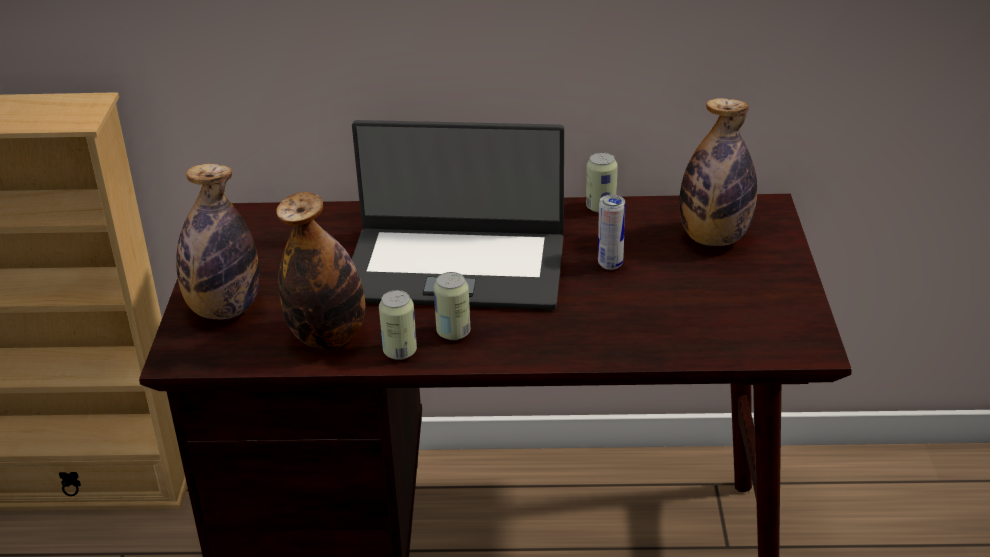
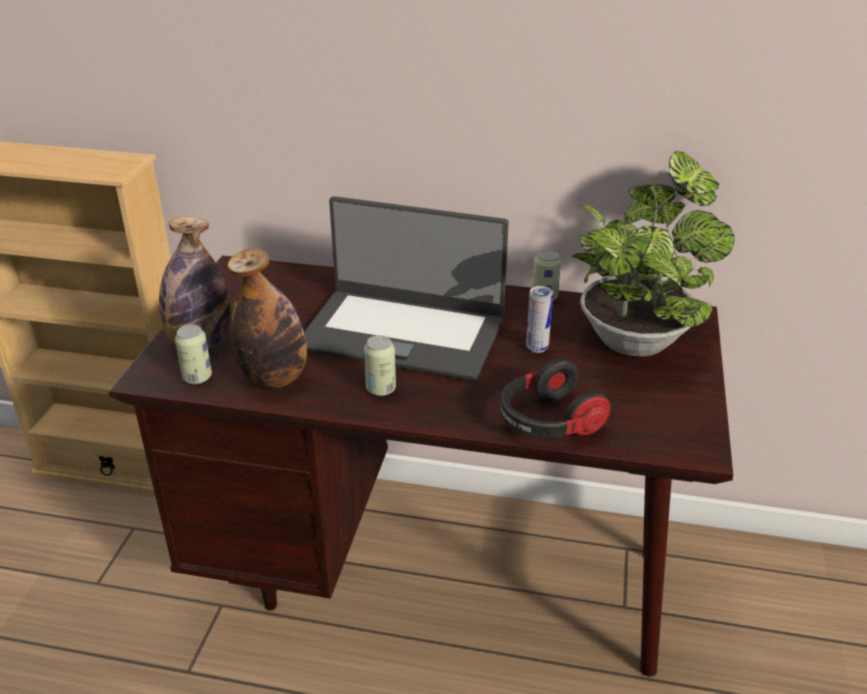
camera: 10 degrees right, 0 degrees up
can [379,290,417,360] -> can moved to [175,324,212,384]
bottle [679,98,757,246] -> potted plant [572,151,735,357]
none -> headphones [500,358,611,438]

